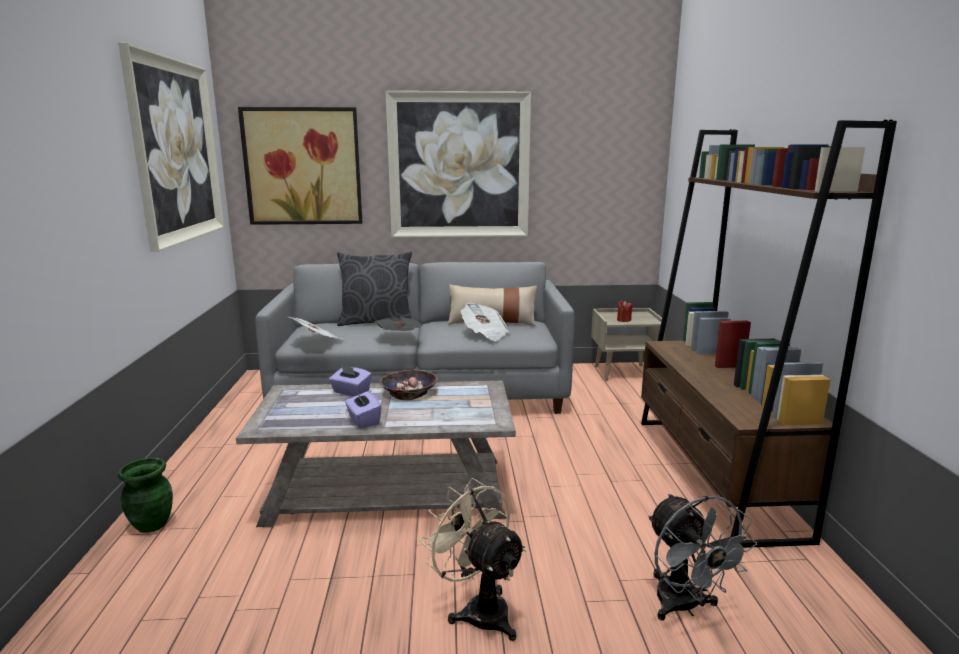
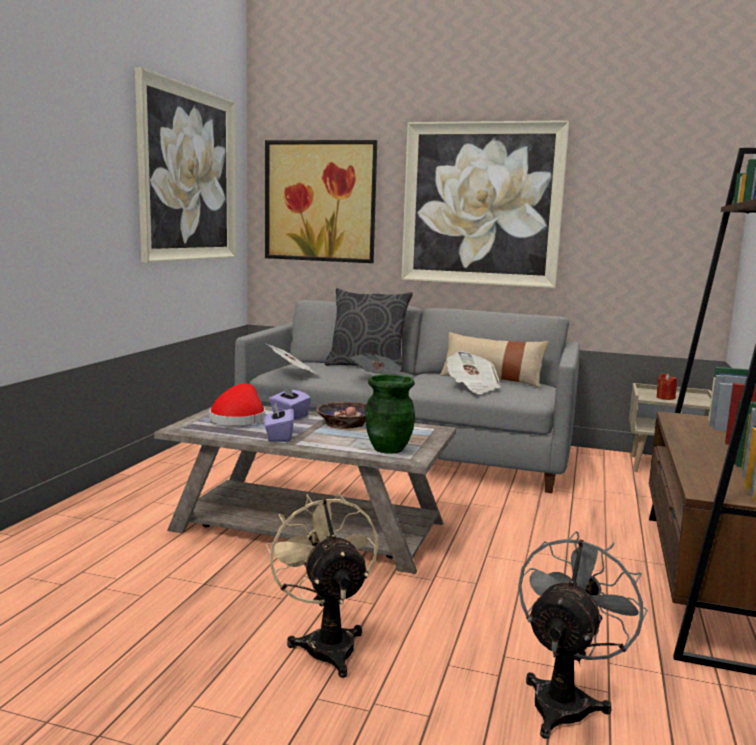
camera: 20 degrees right, 5 degrees down
green vase [118,458,173,533] -> green vase moved to [365,374,415,454]
grey fan [648,494,757,620] -> grey fan turned 150 degrees counterclockwise [518,531,648,739]
none -> red hat [209,383,265,426]

